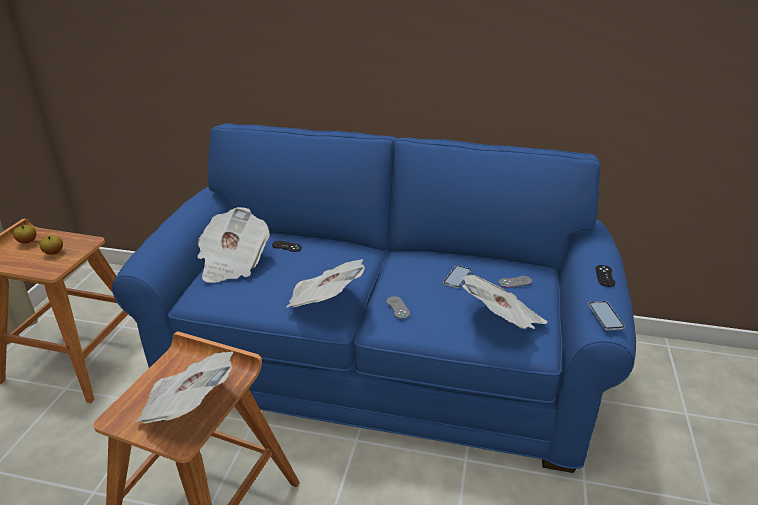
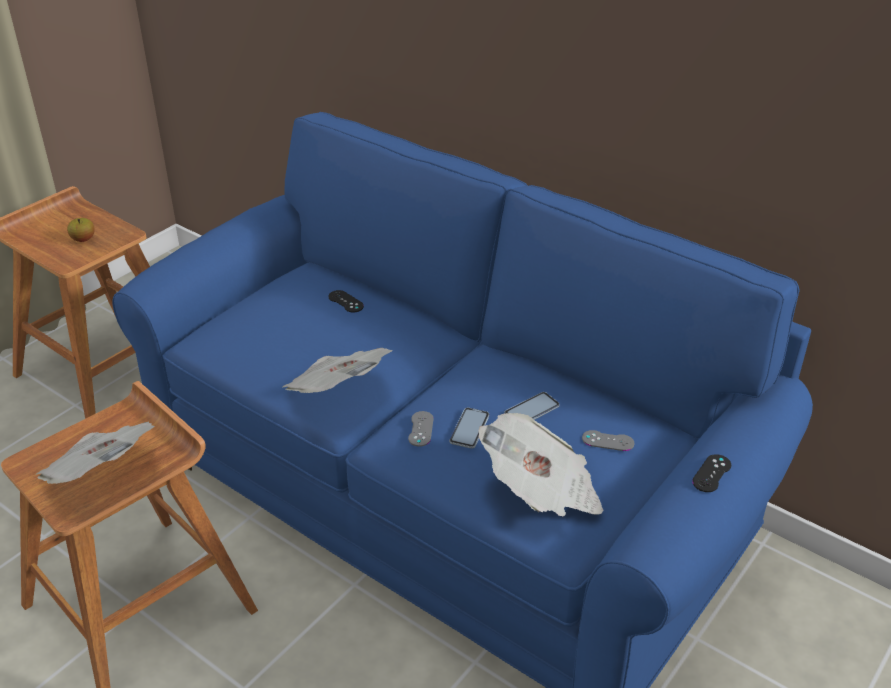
camera: 25 degrees right, 5 degrees up
apple [13,225,36,243] -> none
newspaper [198,207,270,283] -> none
phone [588,301,625,331] -> phone moved to [449,408,489,449]

